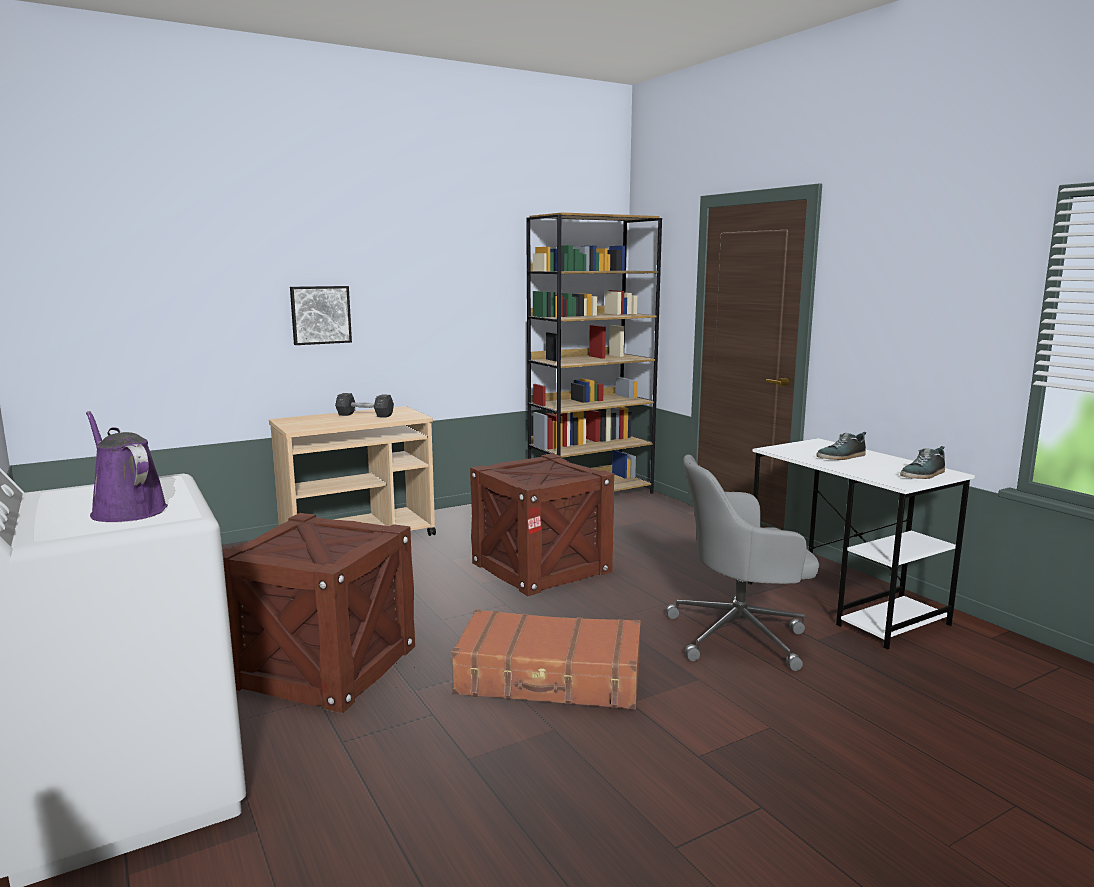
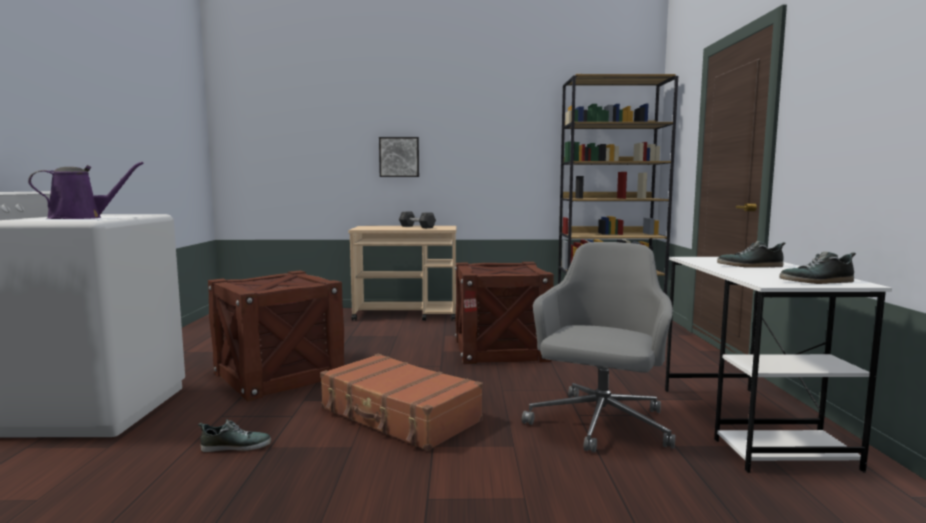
camera: 30 degrees right, 5 degrees down
purple watering can [86,411,168,522] -> purple watering can turned 75 degrees clockwise [28,162,144,219]
grey office chair [666,455,819,671] -> grey office chair turned 90 degrees clockwise [522,242,675,453]
none -> shoe [198,419,271,452]

